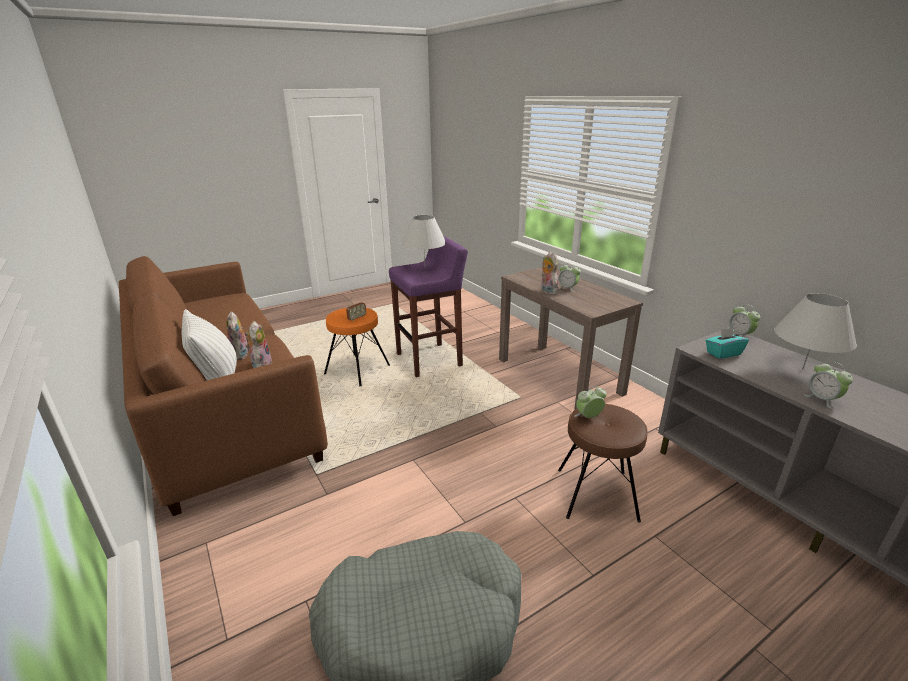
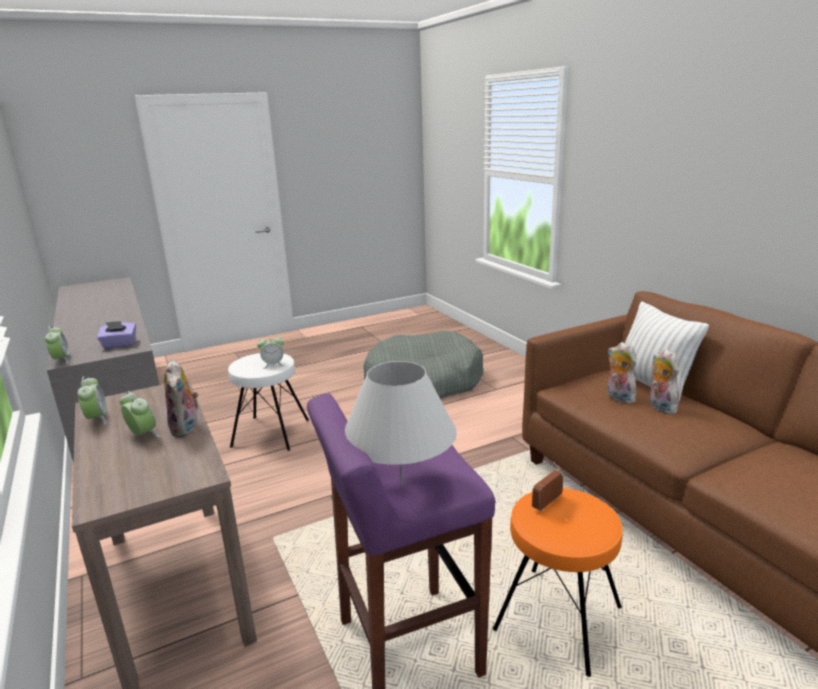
camera: 175 degrees left, 5 degrees down
plush toy [246,321,272,368] -> plush toy turned 150 degrees clockwise [607,342,639,404]
brown stool [558,404,648,523] -> white stool [228,353,309,451]
turquoise tissue box [705,328,749,359] -> purple tissue box [97,321,136,349]
white table lamp [774,293,857,370] -> none
alarm clock [804,362,853,409] -> alarm clock moved to [77,376,109,425]

